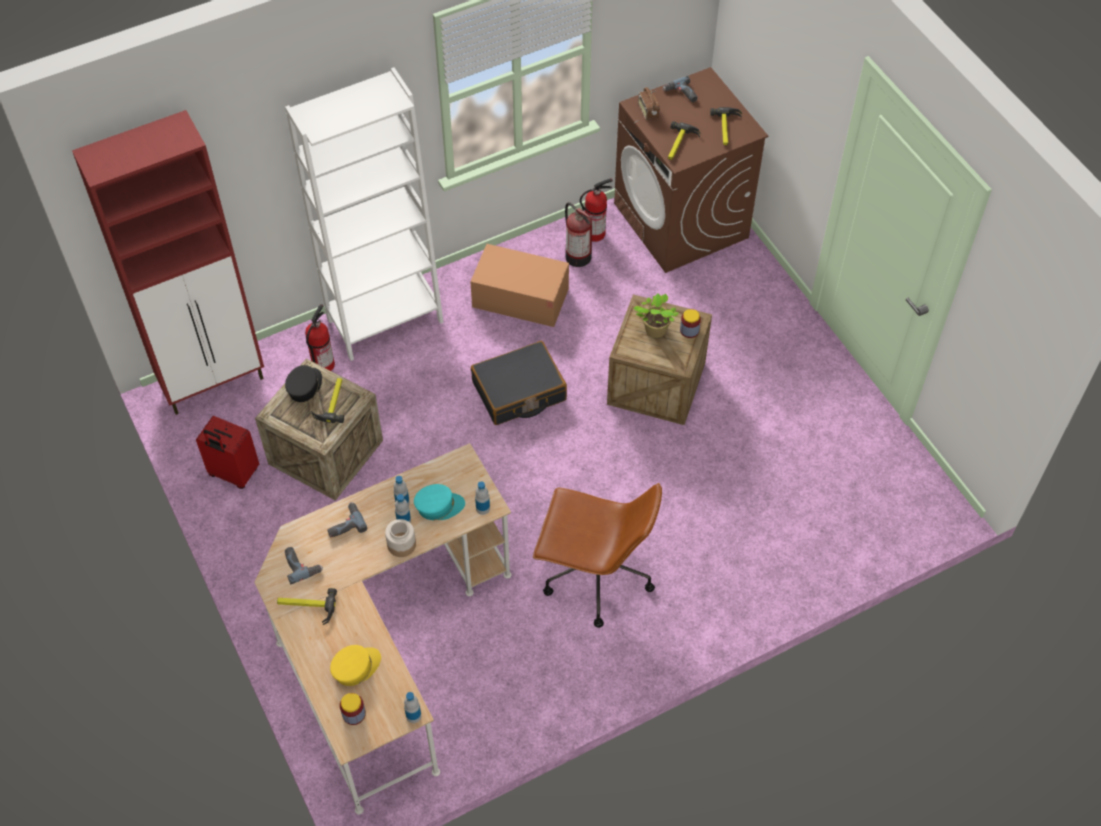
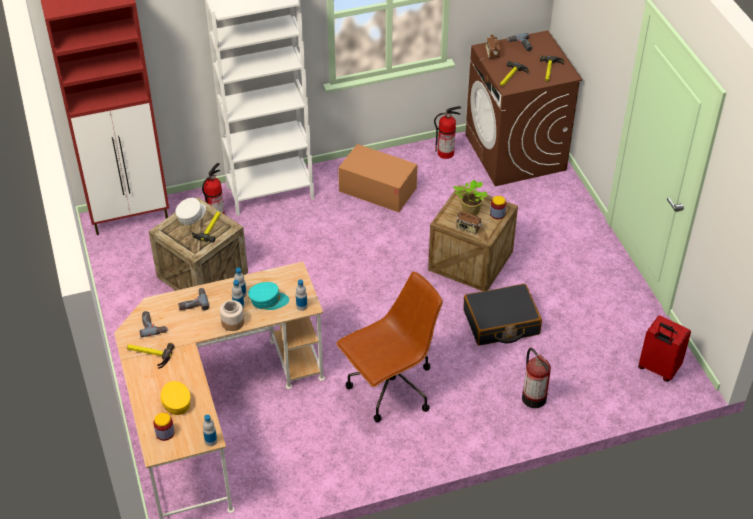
camera: 10 degrees right, 10 degrees down
red suitcase [196,416,259,489] -> red suitcase moved to [638,315,691,382]
black cap [285,365,322,402] -> white cap [175,198,206,225]
yellow cap [330,645,381,686] -> yellow cap turned 90 degrees counterclockwise [161,381,191,415]
black suitcase [471,341,567,425] -> black suitcase moved to [463,284,542,346]
brown office chair [533,483,662,628] -> brown office chair turned 60 degrees counterclockwise [336,271,443,422]
fire extinguisher [565,202,592,267] -> fire extinguisher moved to [522,348,551,408]
none -> radio [456,208,482,234]

